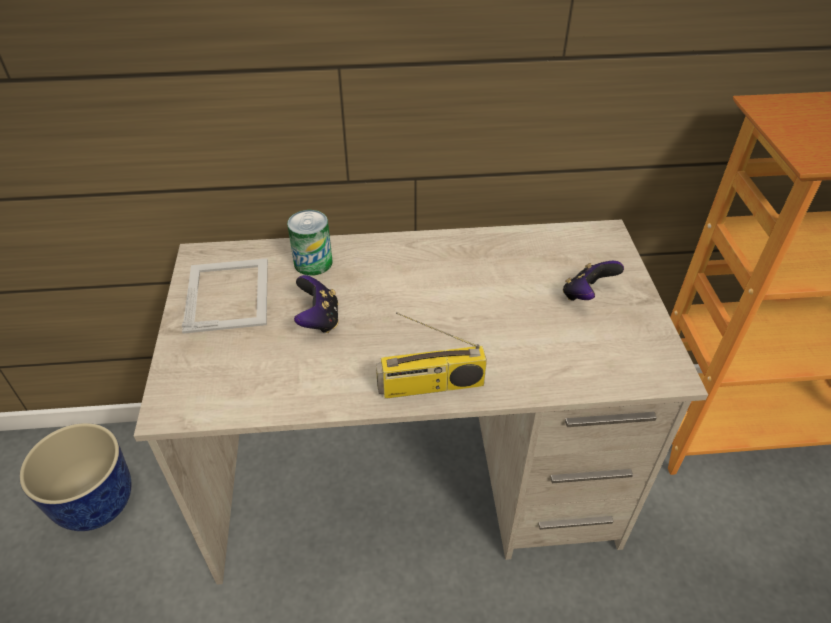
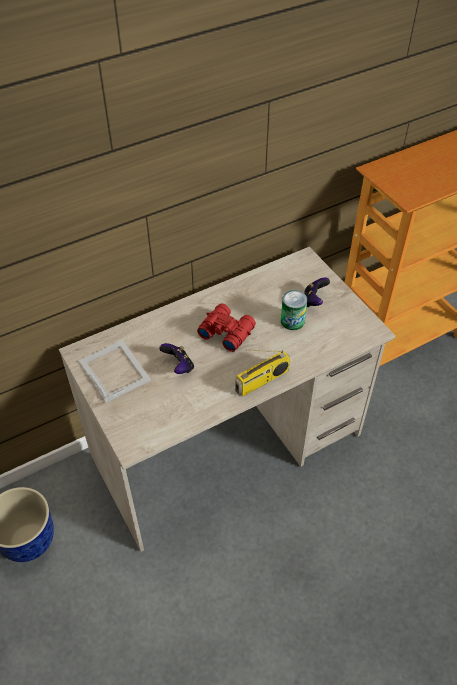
camera: 25 degrees left, 5 degrees up
can [287,210,332,276] -> can moved to [281,290,307,330]
none -> red binoculars [197,303,256,352]

